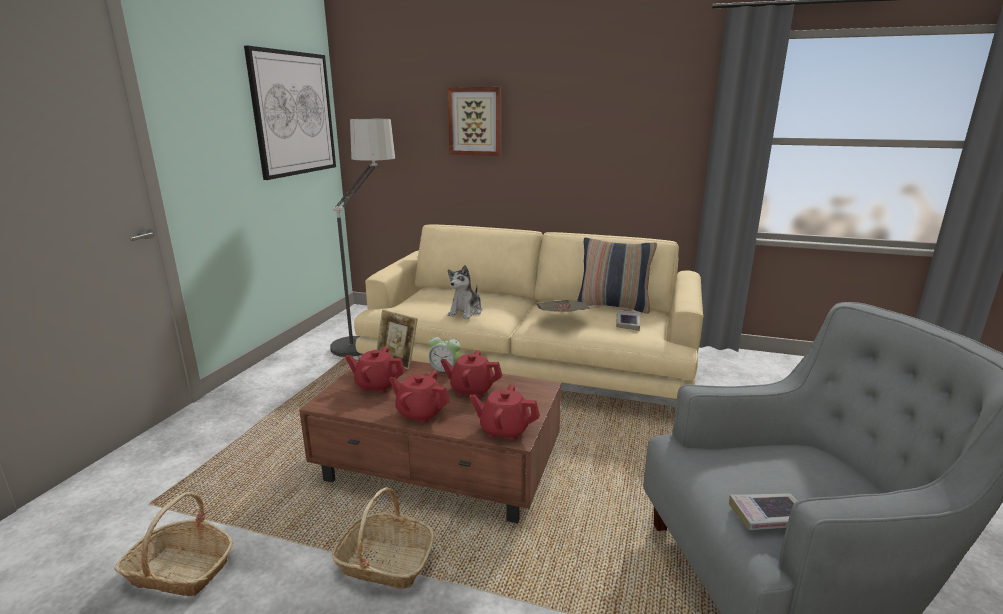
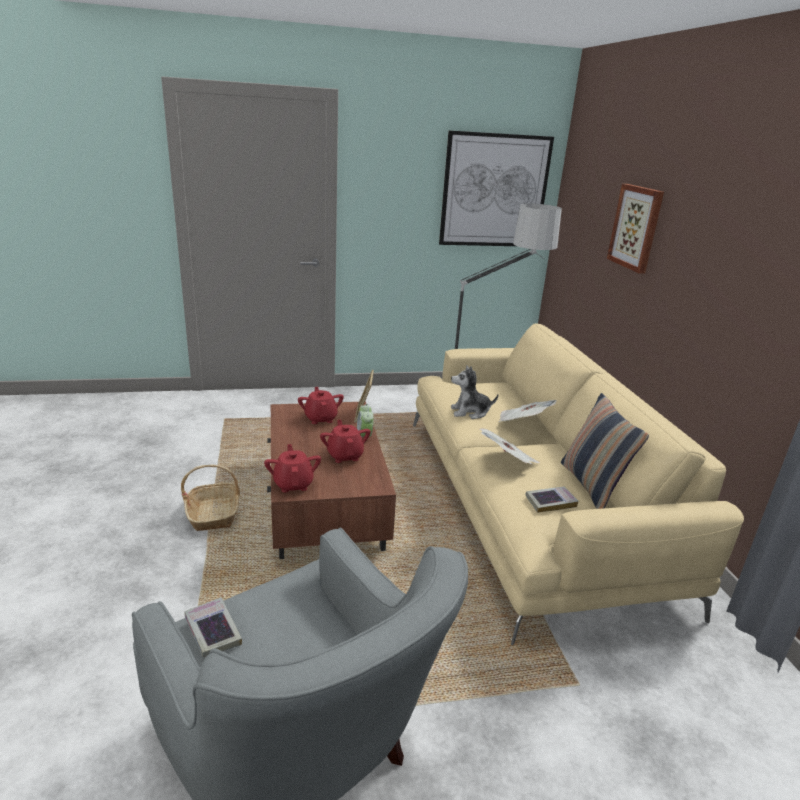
camera: 60 degrees right, 5 degrees up
basket [114,492,233,596] -> none
red teapot [389,371,450,423] -> none
none -> newspaper [499,400,557,422]

